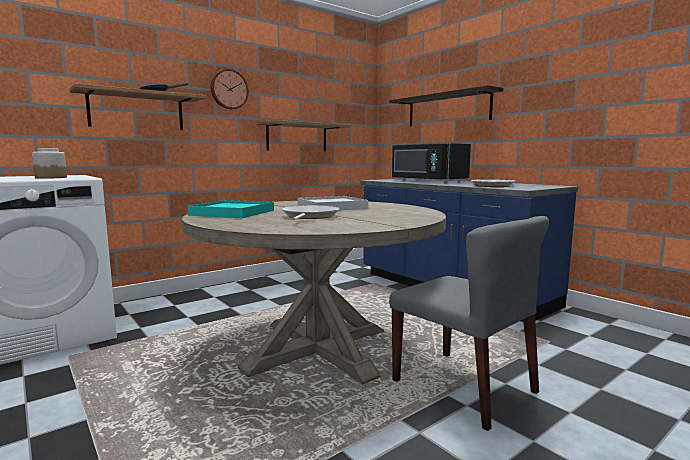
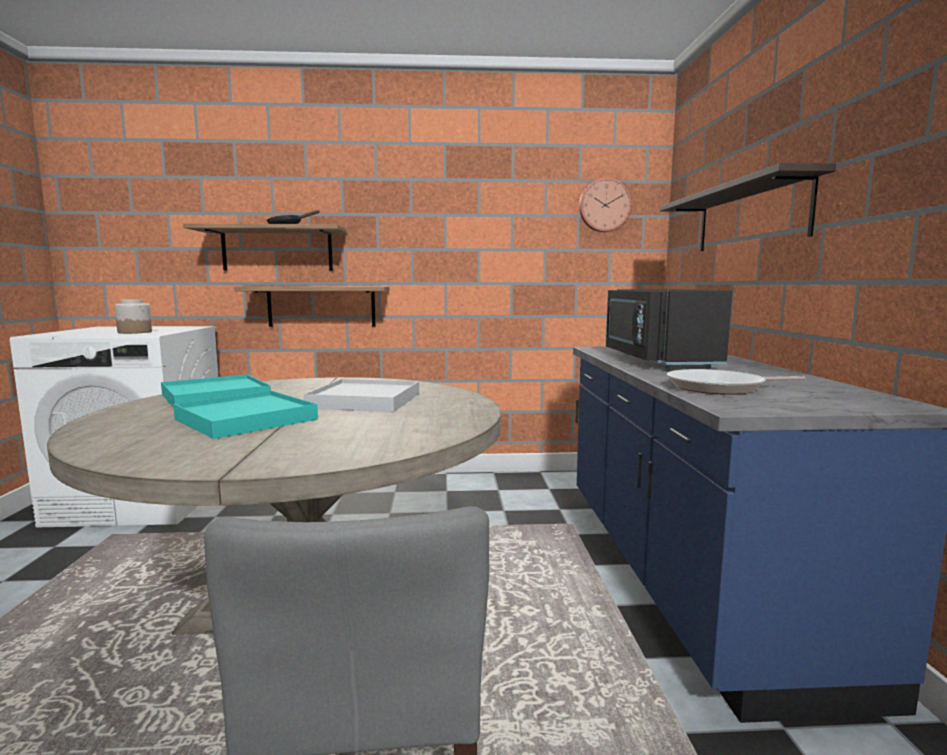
camera: 35 degrees right, 0 degrees up
wall clock [210,69,249,109] -> wall clock moved to [579,177,632,232]
shelf [257,120,351,151] -> shelf moved to [234,287,389,327]
frying pan [282,205,339,220] -> turquoise tray [173,391,318,439]

